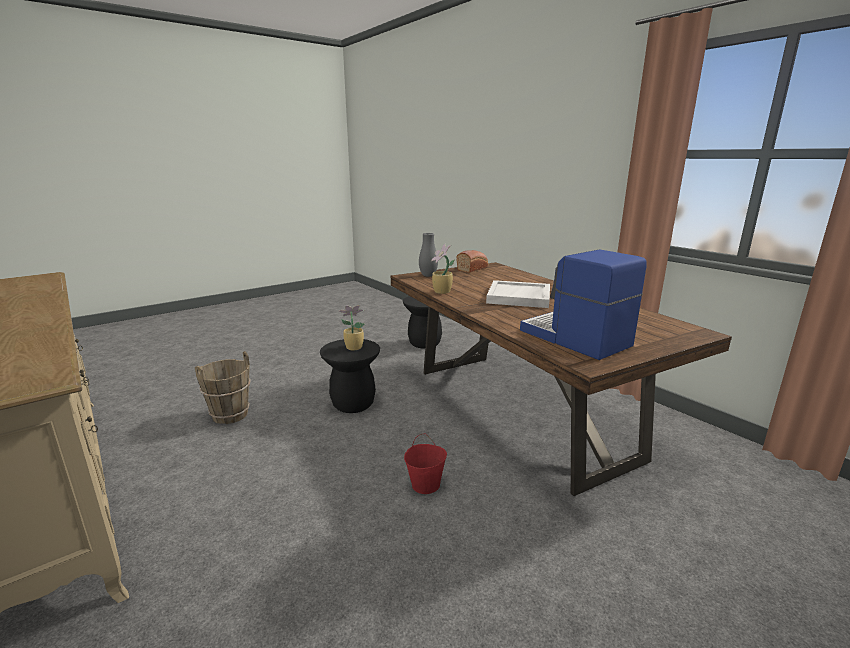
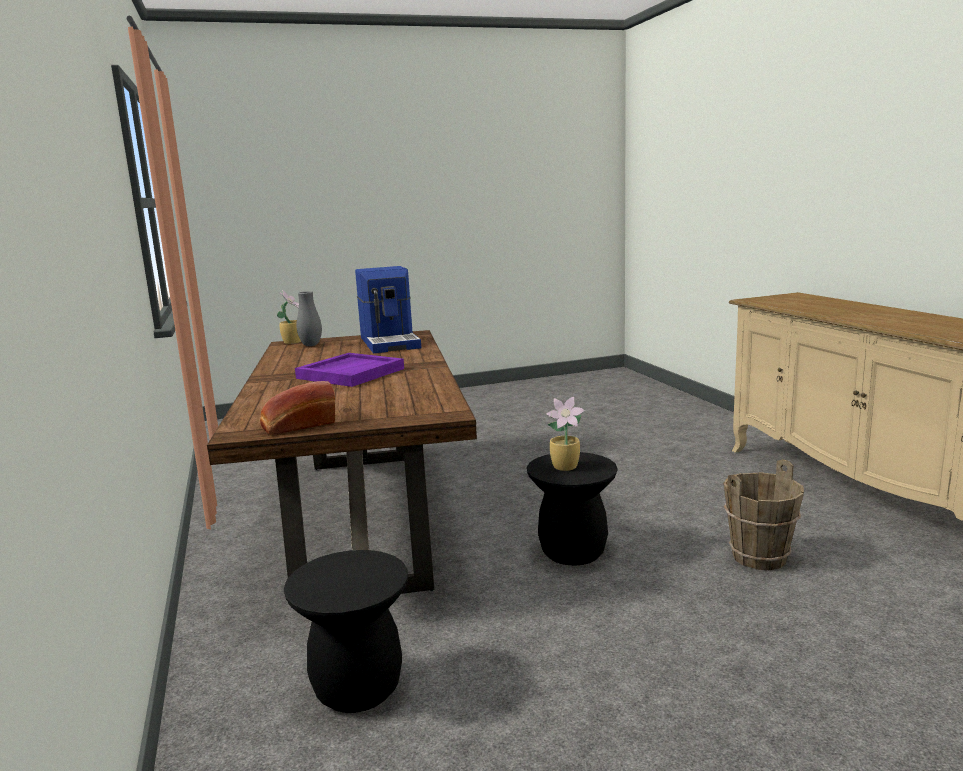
camera: 160 degrees left, 5 degrees down
red bucket [404,433,447,494] -> none
grey vase [419,233,438,277] -> grey vase moved to [296,291,322,346]
potted plant [431,243,455,294] -> potted plant moved to [277,290,301,344]
white tray [486,280,550,308] -> purple tray [295,353,404,387]

